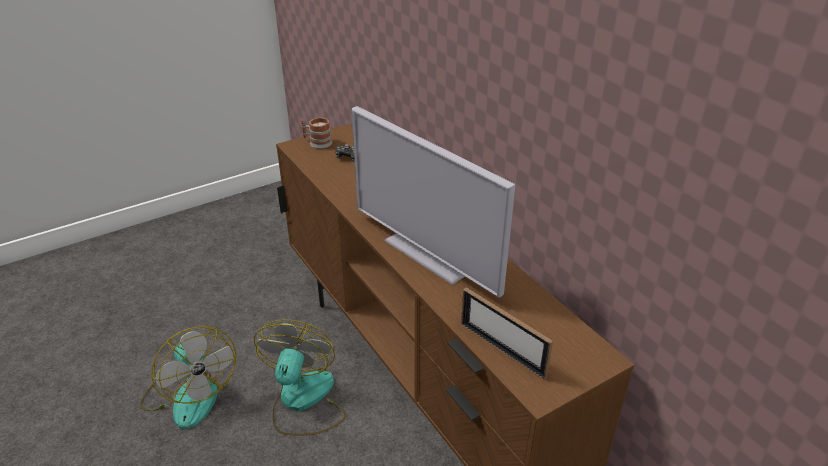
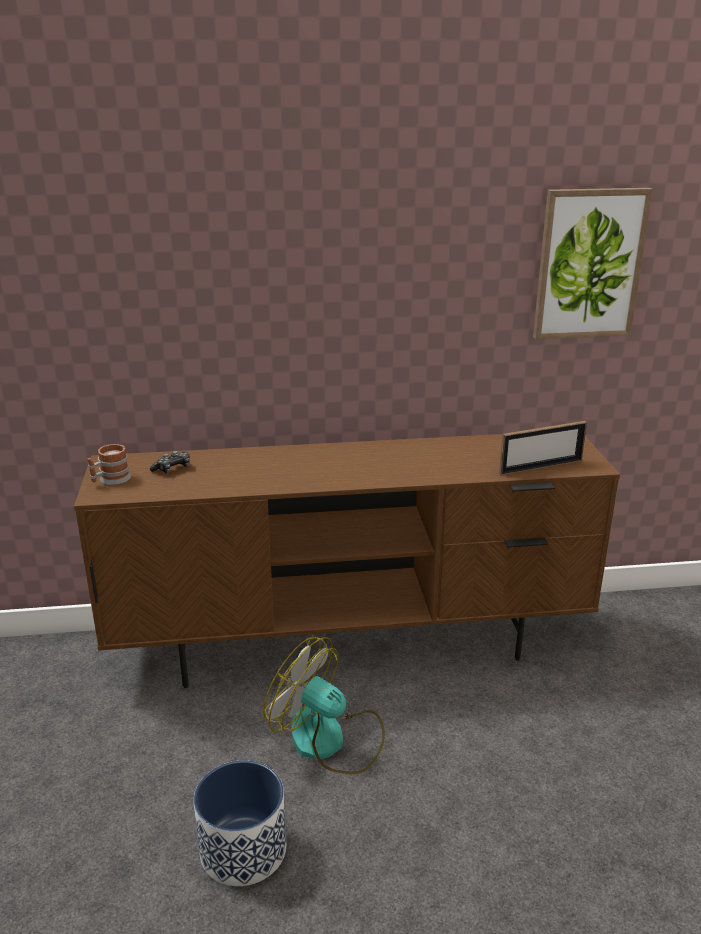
camera: 65 degrees left, 10 degrees down
fan [140,326,236,429] -> planter [194,760,286,886]
television [352,106,515,297] -> none
none -> picture [533,188,653,339]

